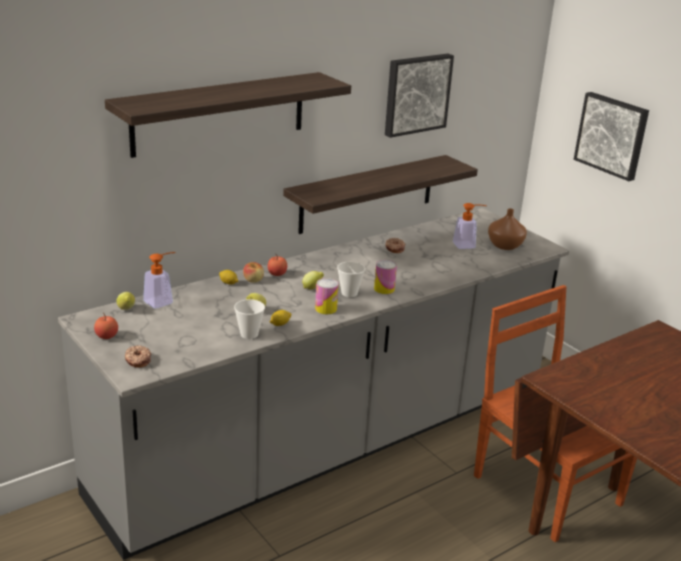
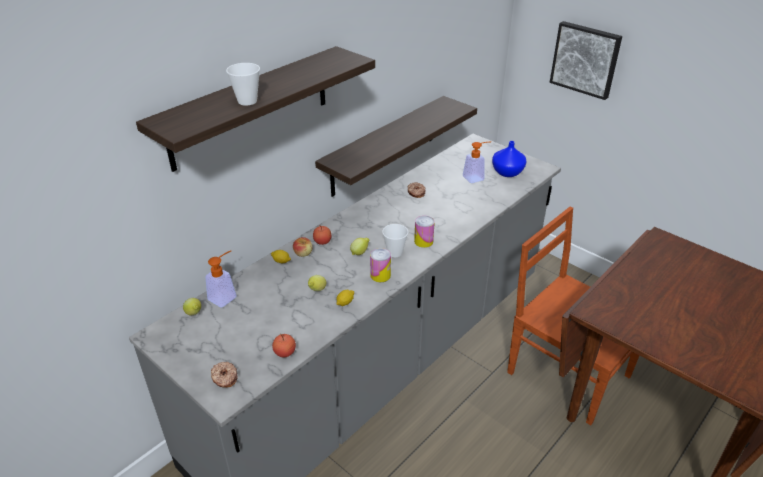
camera: 10 degrees left, 10 degrees up
apple [94,313,118,339] -> apple moved to [272,334,296,357]
cup [234,299,265,339] -> cup moved to [226,63,260,106]
picture [385,54,454,138] -> none
brown vase [488,208,527,250] -> blue vase [492,141,527,177]

